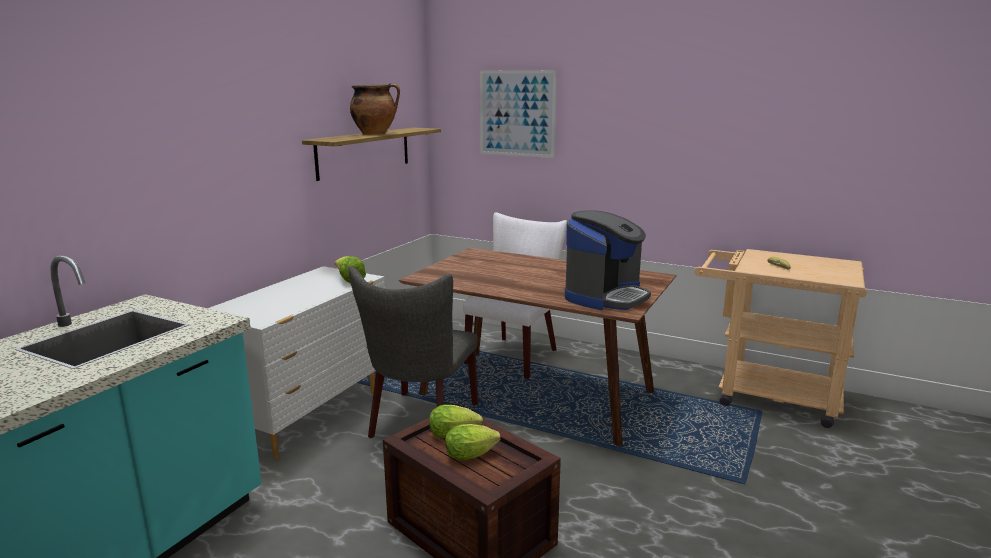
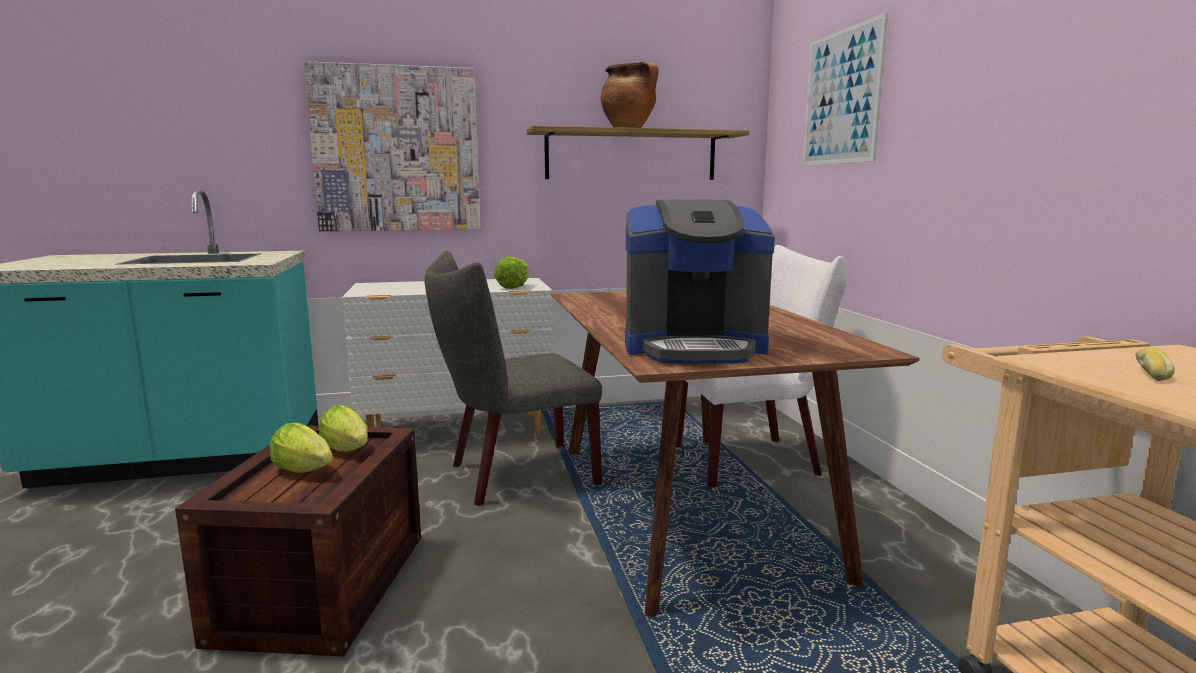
camera: 50 degrees right, 5 degrees down
none -> picture [304,61,480,231]

